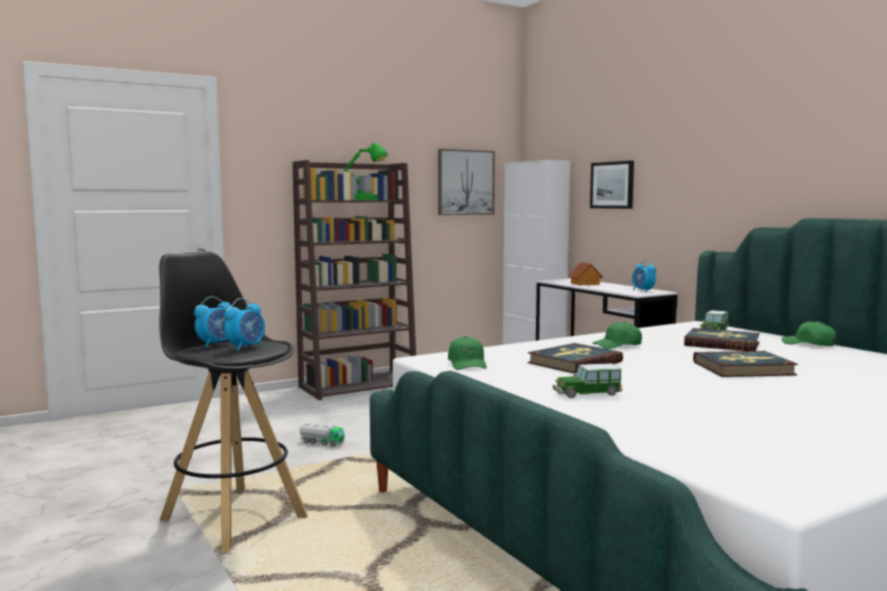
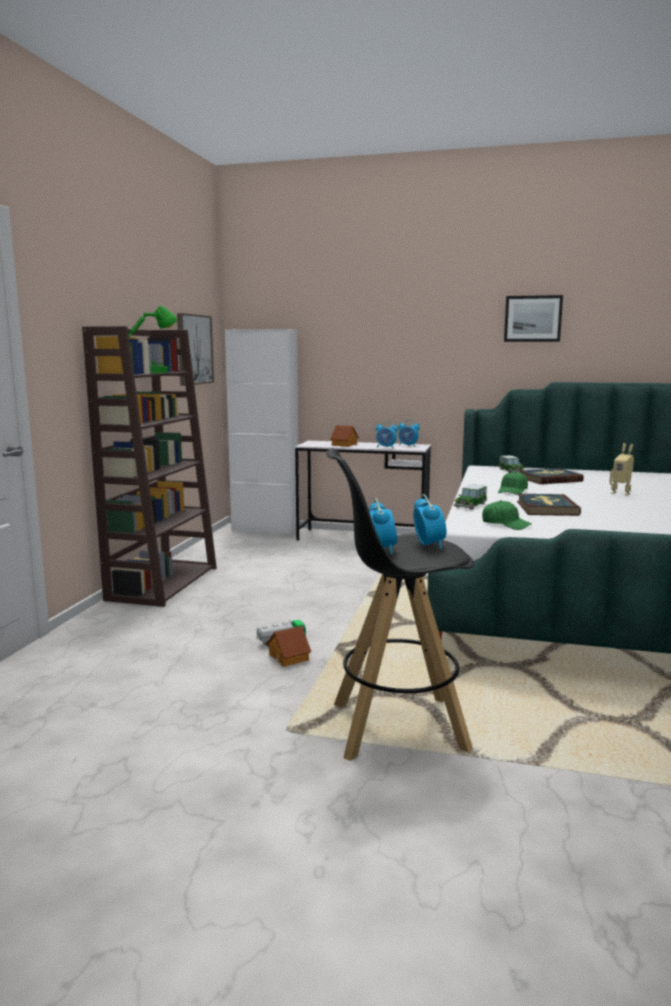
camera: 45 degrees left, 5 degrees up
toy car [553,363,622,398] -> toy car moved to [454,484,487,510]
picture [590,161,634,209] -> picture moved to [504,295,563,342]
book [693,351,798,377] -> toy robot [610,443,634,496]
green cap [782,321,836,346] -> none
none -> toy house [266,626,311,667]
none -> alarm clock [376,421,398,448]

